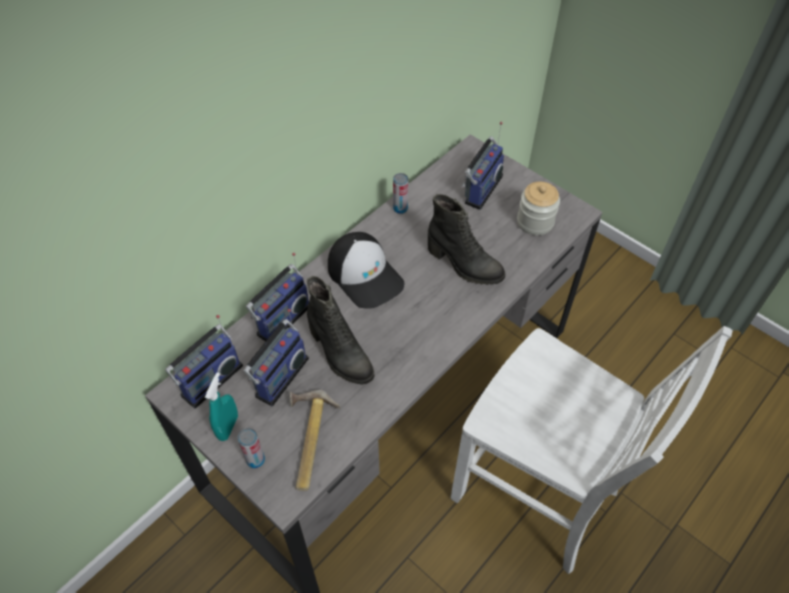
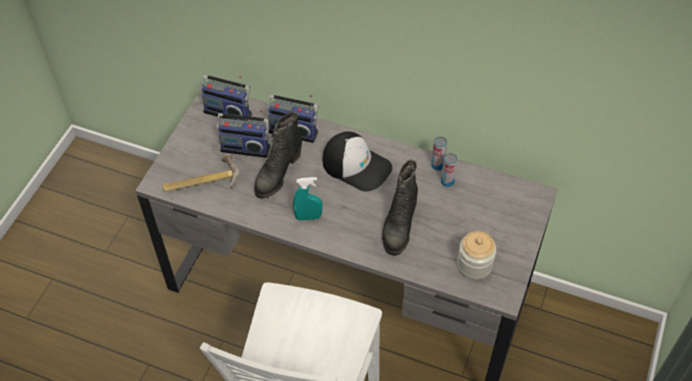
camera: 70 degrees right, 0 degrees up
turquoise spray bottle [205,372,238,441] -> turquoise spray bottle moved to [293,177,322,221]
can [238,428,265,468] -> can moved to [441,153,457,187]
cap [328,232,405,309] -> cap turned 90 degrees counterclockwise [323,131,392,192]
radio [461,122,504,210] -> none

